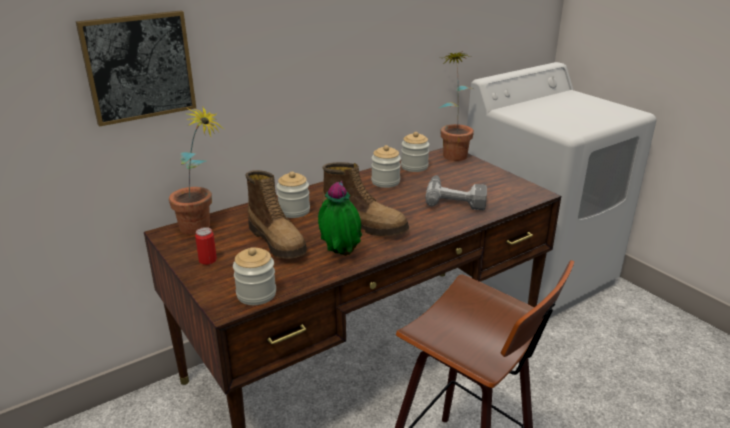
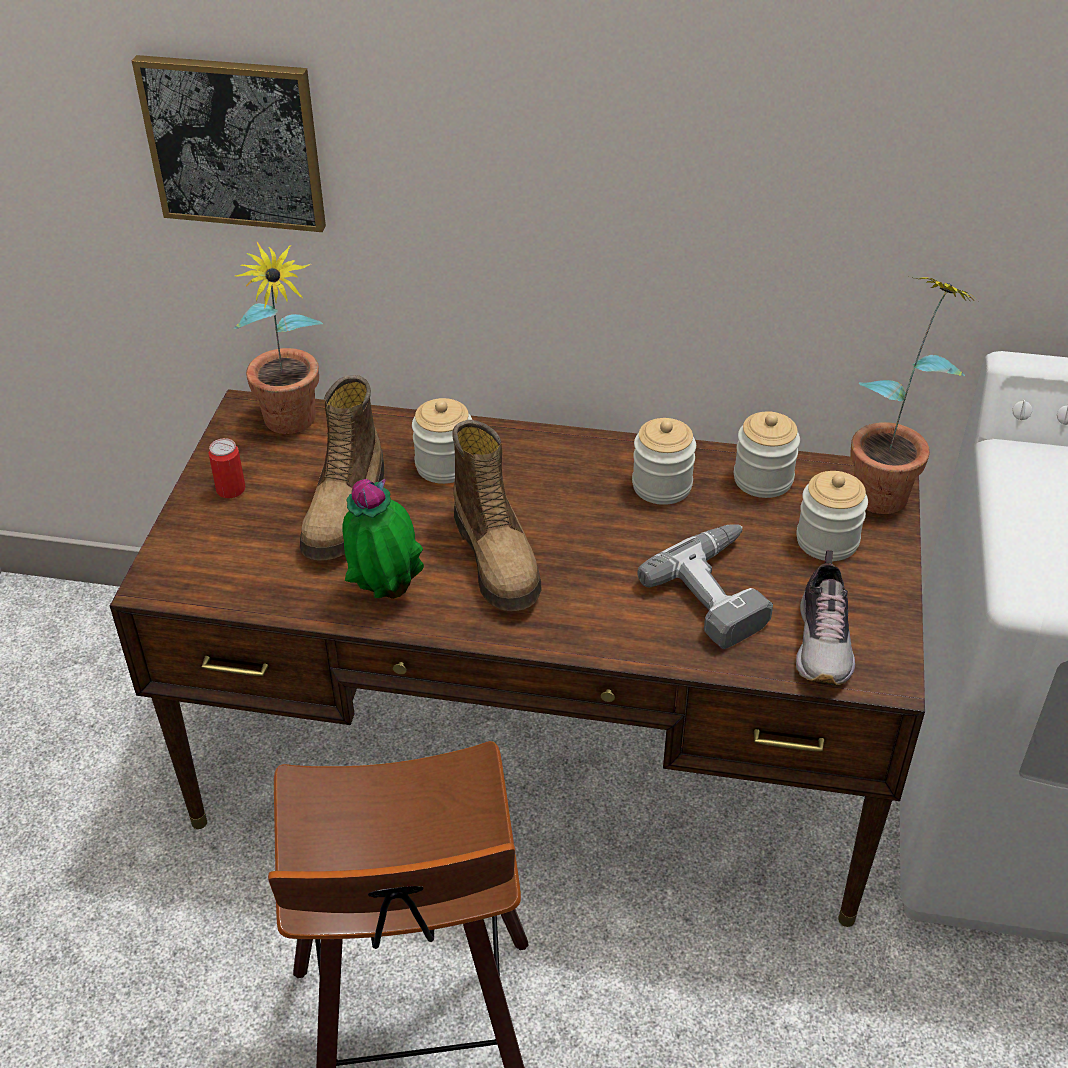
camera: 45 degrees right, 15 degrees up
jar [233,247,276,305] -> jar moved to [796,471,868,561]
none -> shoe [796,550,855,685]

